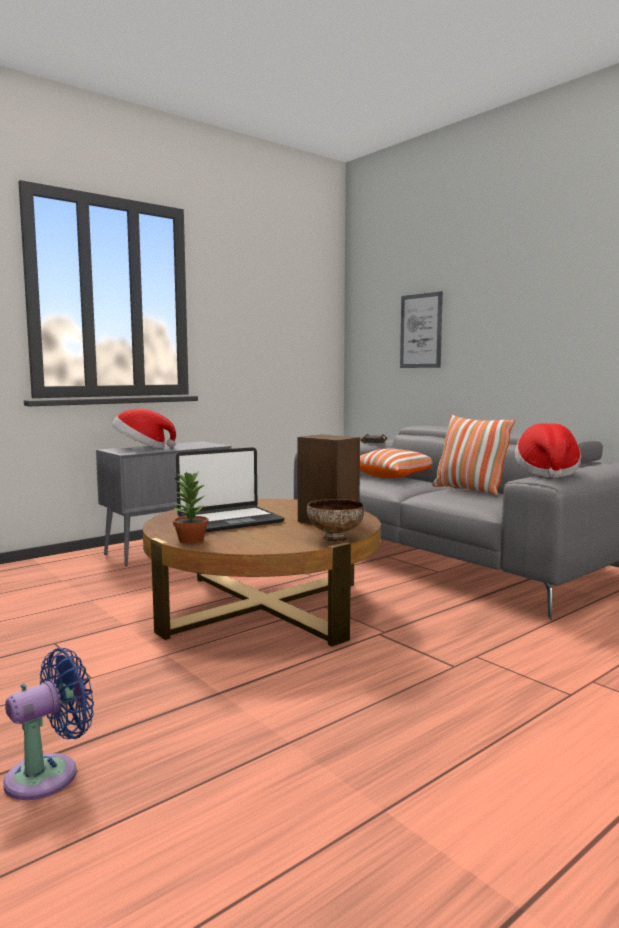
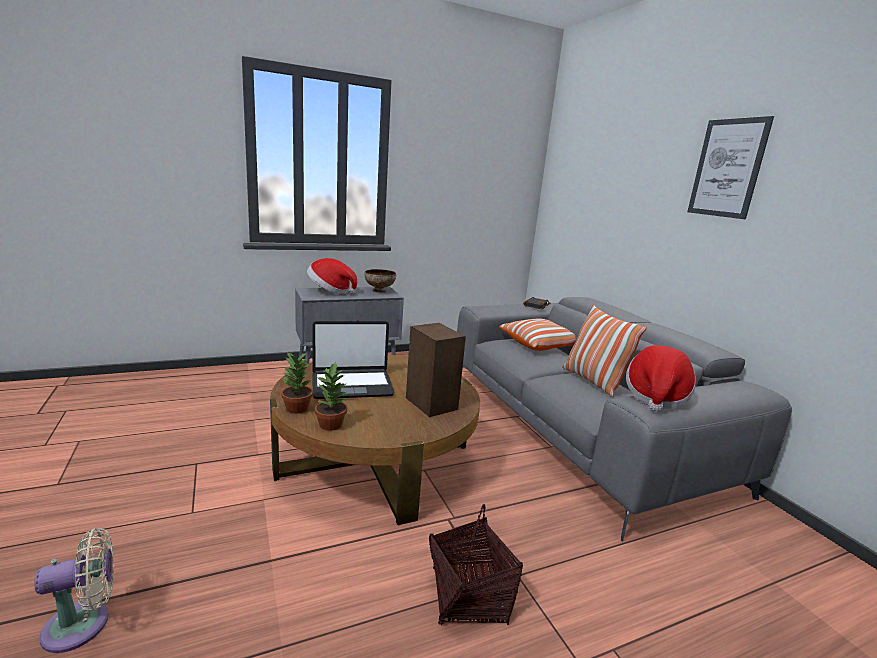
camera: 15 degrees right, 10 degrees up
blue fan [3,648,94,800] -> beige fan [34,528,114,653]
bowl [307,499,364,542] -> bowl moved to [364,269,396,293]
picture [400,291,443,368] -> picture moved to [687,116,774,219]
none -> potted plant [315,362,347,431]
none -> basket [429,504,523,625]

